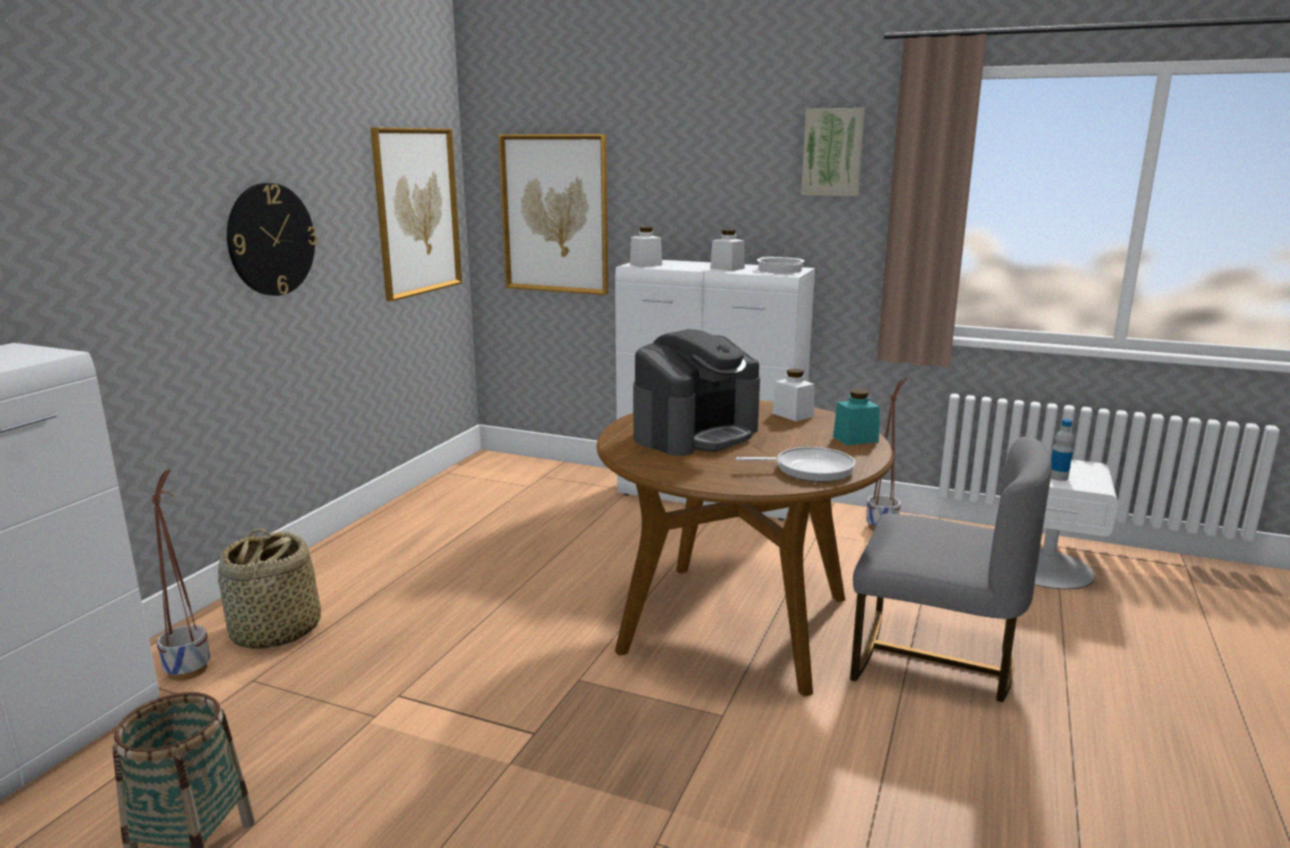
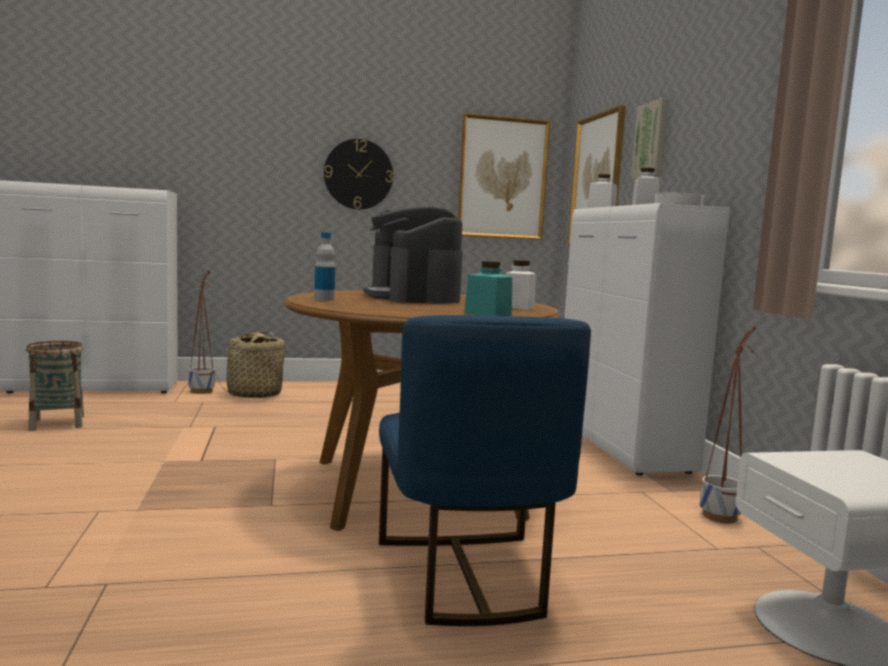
camera: 55 degrees right, 10 degrees down
coffee machine [633,329,760,456] -> coffee machine turned 60 degrees clockwise [363,206,463,304]
frying pan [736,447,855,482] -> none
picture [801,108,865,196] -> picture moved to [631,98,669,179]
grey chair [850,437,1052,702] -> blue chair [379,315,591,626]
bottle [1051,419,1074,481] -> bottle moved to [314,232,335,300]

